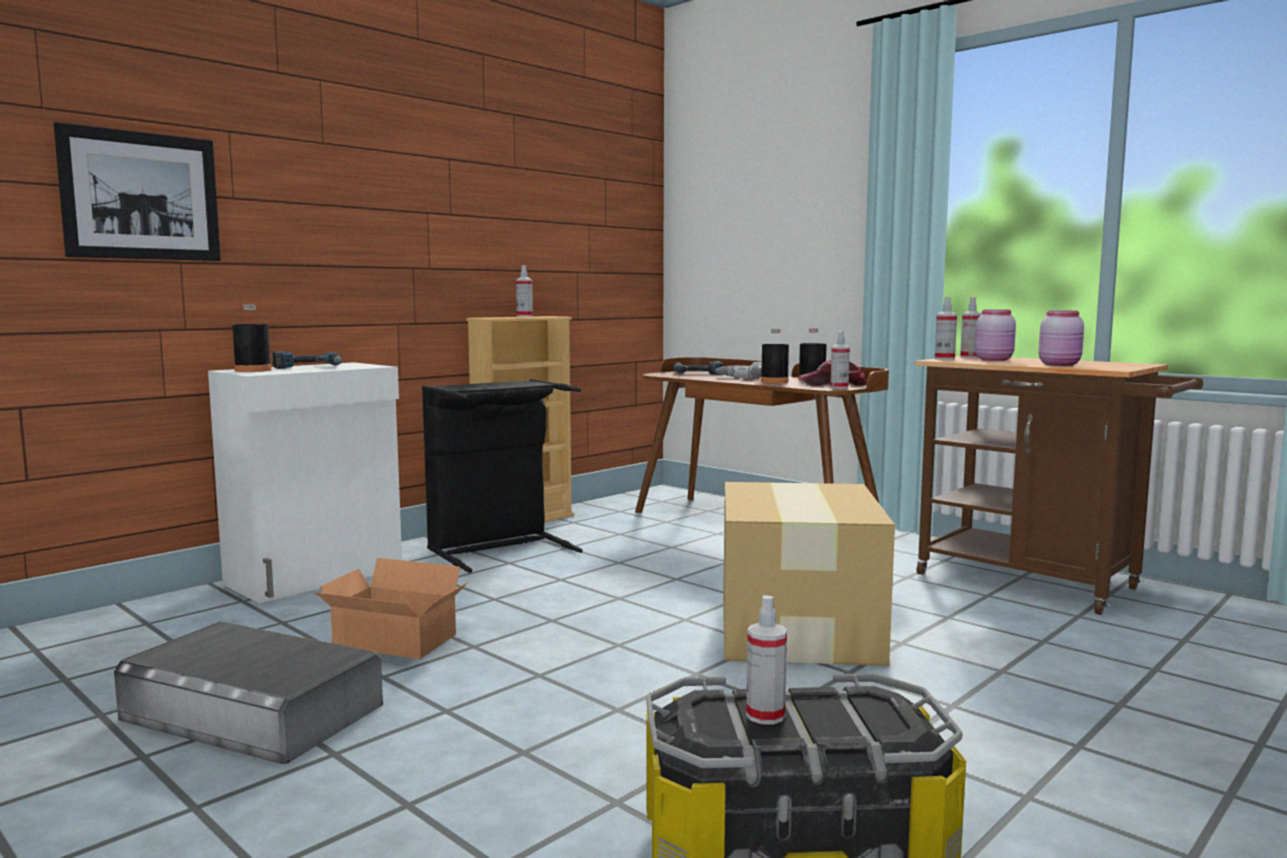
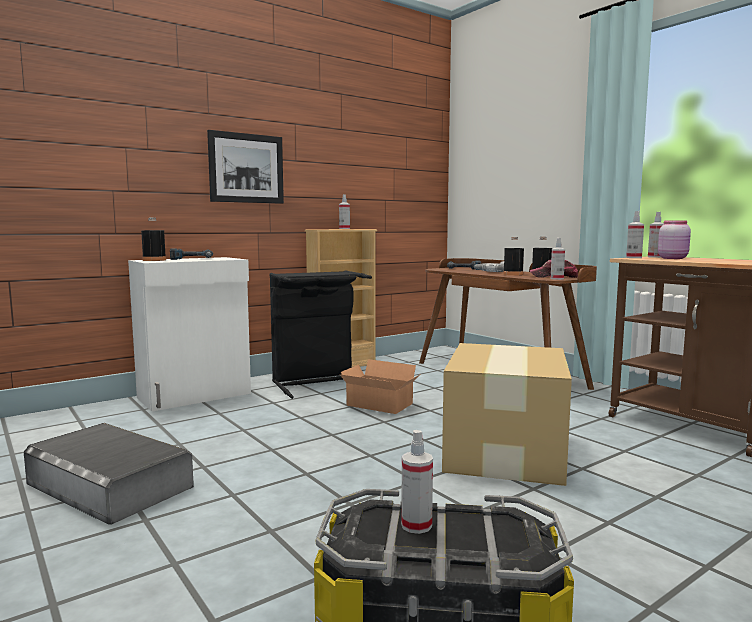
camera: 10 degrees right, 0 degrees up
picture [54,122,221,261] -> picture moved to [207,130,284,204]
cardboard box [315,558,468,659] -> cardboard box moved to [340,359,421,414]
pink jar [1039,311,1084,366] -> none

